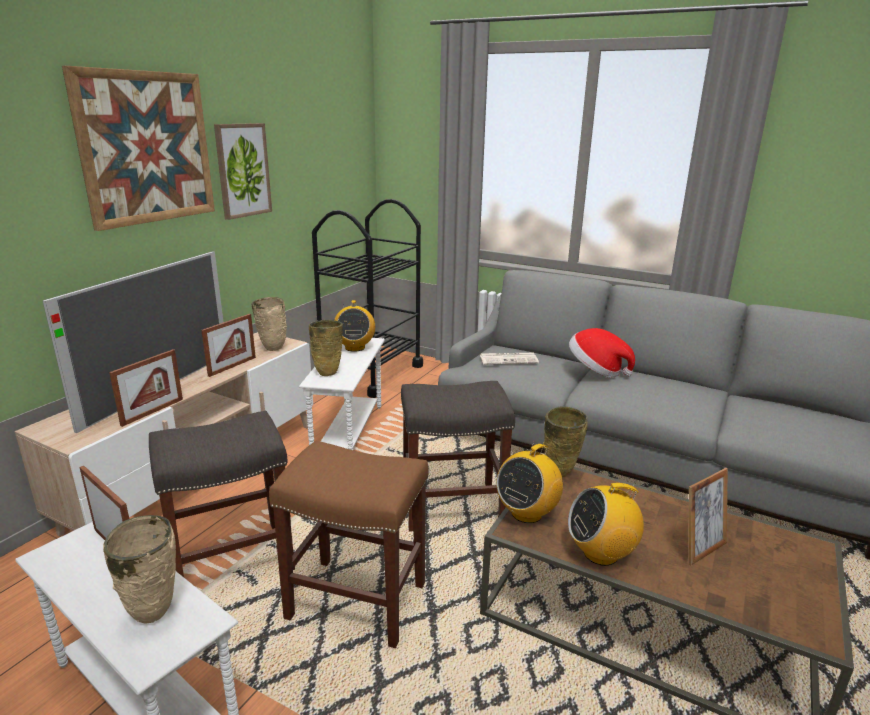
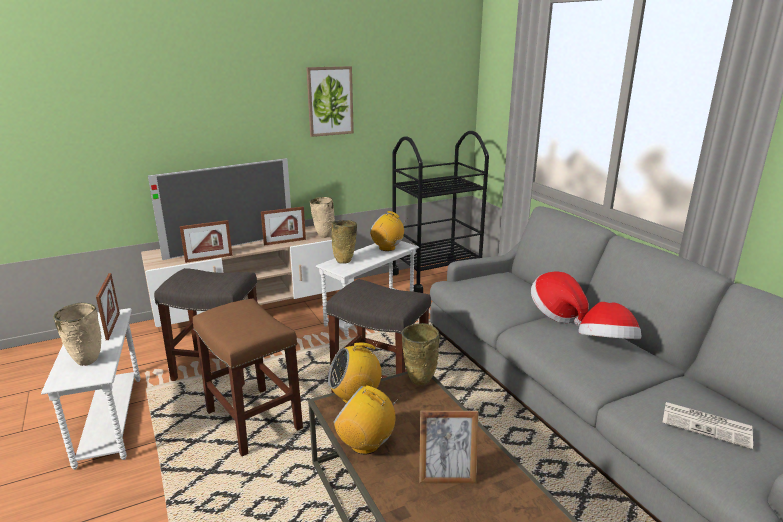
camera: 35 degrees right, 0 degrees up
picture [62,66,215,231] -> none
radio [334,300,375,352] -> radio turned 90 degrees clockwise [370,211,408,251]
newspaper [480,353,539,365] -> newspaper moved to [662,402,753,449]
none -> hat [578,302,641,339]

